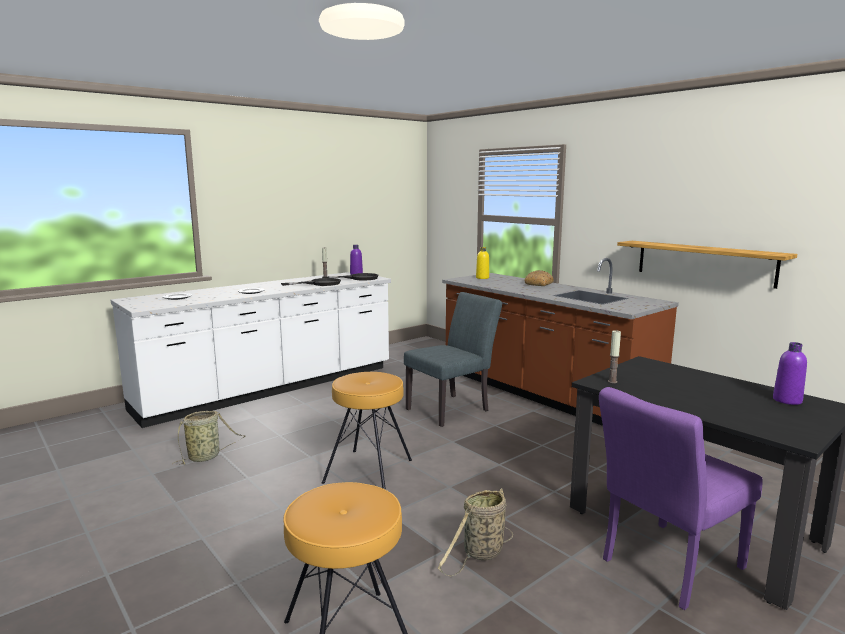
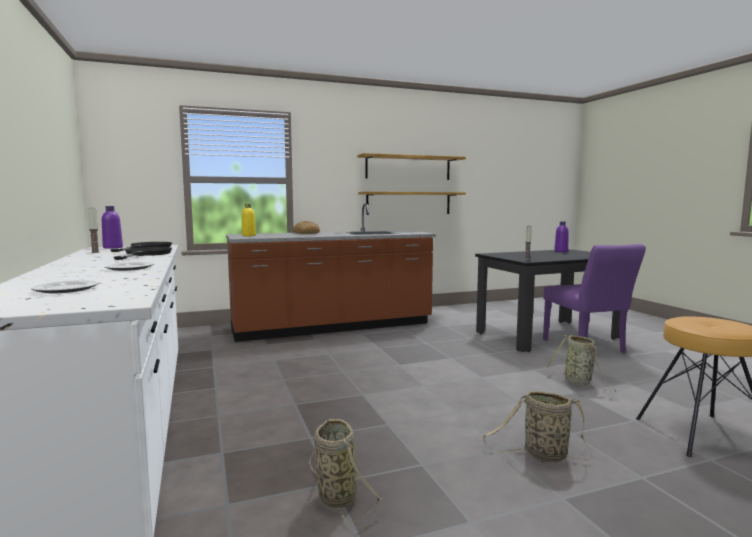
camera: 70 degrees left, 5 degrees down
brown stool [322,372,412,490] -> none
grey chair [404,292,502,427] -> none
none -> shelf [357,153,466,180]
none -> basket [482,391,592,462]

